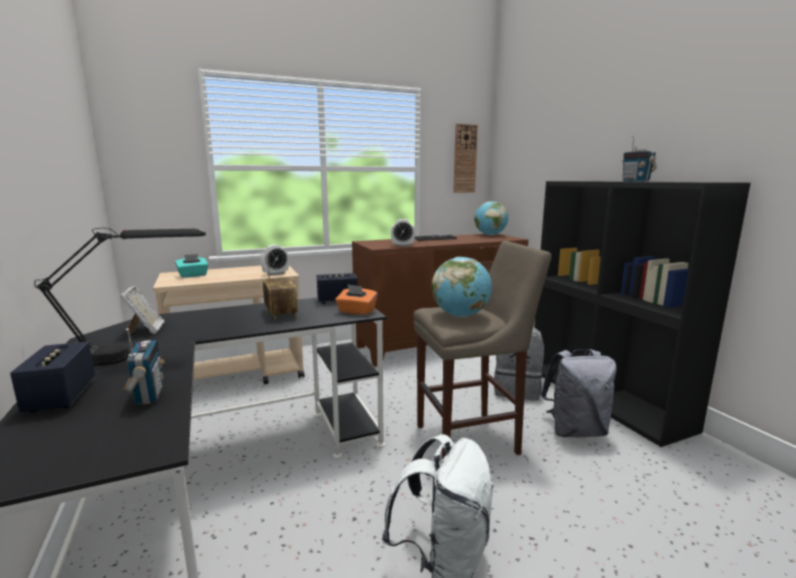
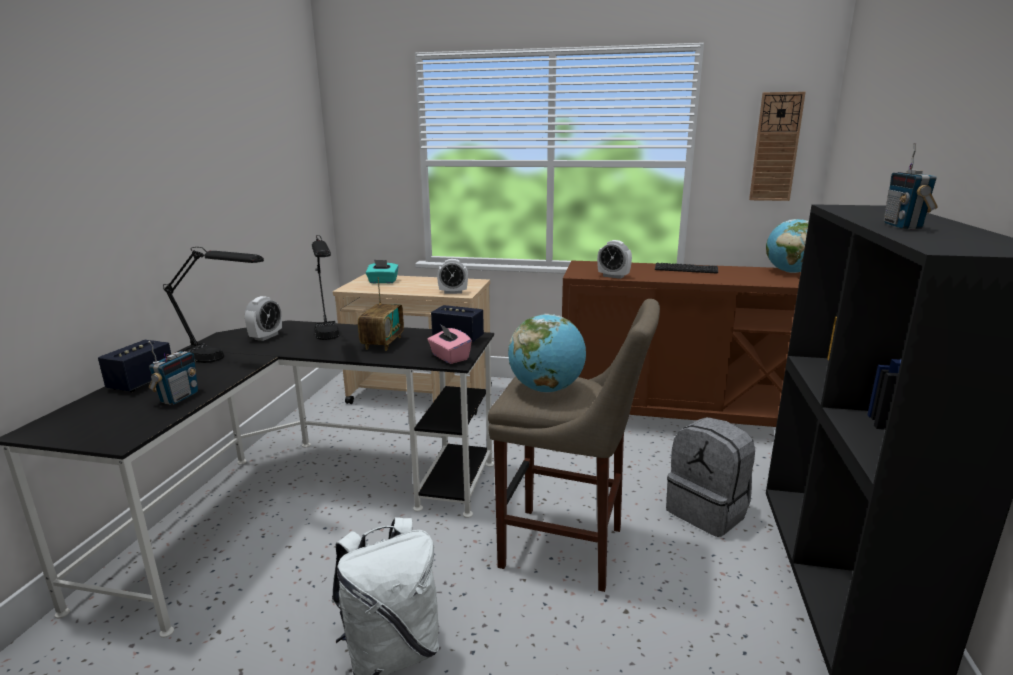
camera: 35 degrees right, 5 degrees up
picture frame [120,286,165,335] -> alarm clock [245,296,282,341]
orange tissue box [335,284,378,315] -> pink tissue box [427,324,472,364]
grey backpack [540,349,617,437] -> none
none -> black table lamp [312,235,340,340]

